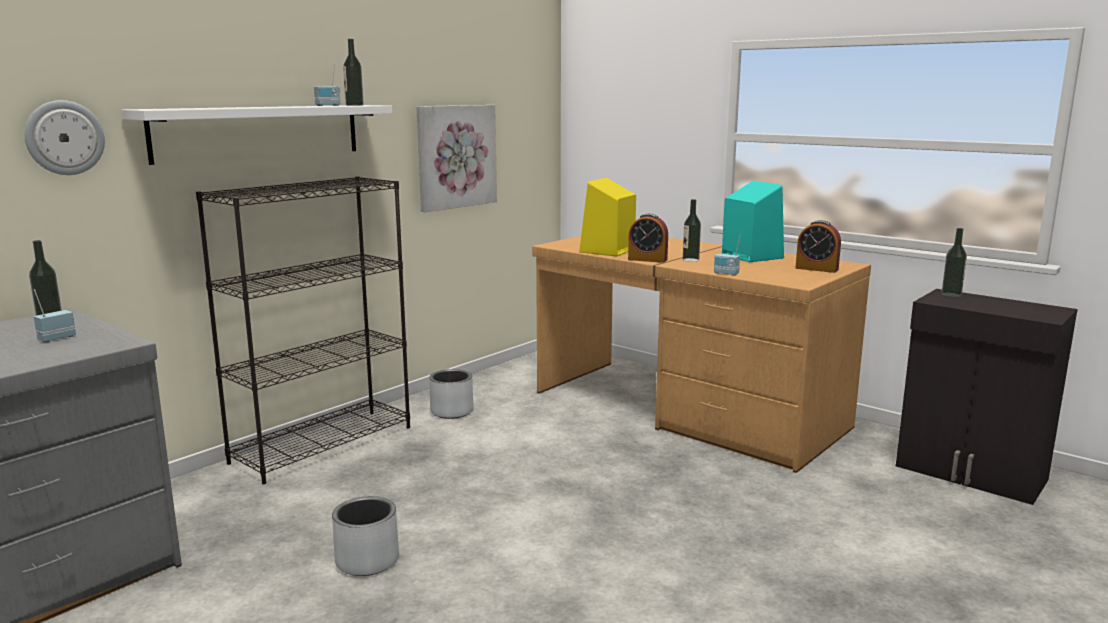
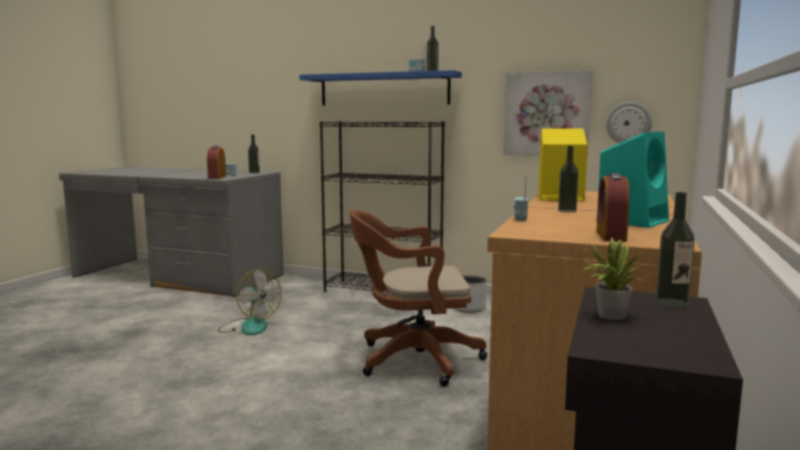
camera: 70 degrees right, 5 degrees down
wall clock [25,100,105,175] -> wall clock moved to [606,102,652,143]
white shelf [121,105,392,165] -> blue shelf [299,70,462,106]
grey planter [332,496,399,576] -> fan [218,269,282,335]
alarm clock [628,213,668,263] -> alarm clock moved to [207,146,226,179]
none -> brown office chair [349,210,487,387]
none -> potted plant [581,237,646,320]

